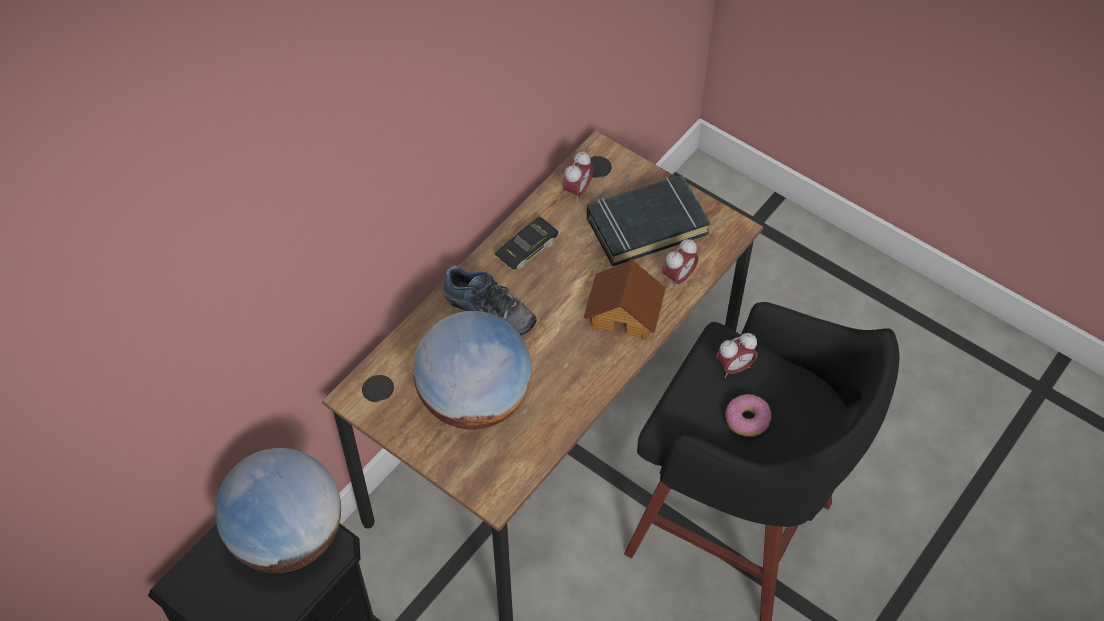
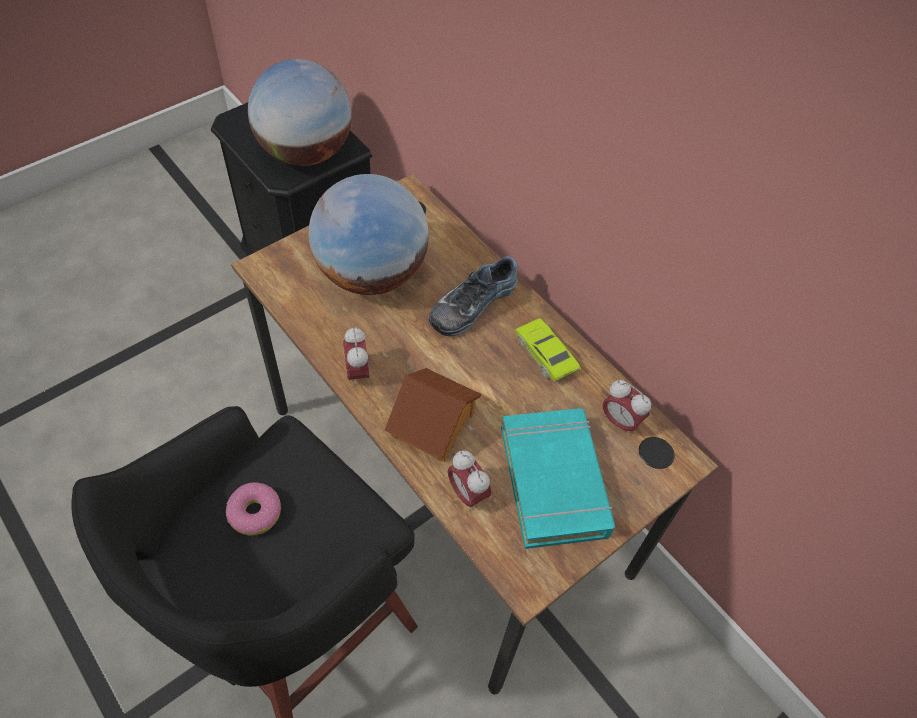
camera: 100 degrees right, 0 degrees up
black toy car [494,217,559,271] -> green toy car [515,318,581,382]
black book [587,175,711,267] -> turquoise book [501,408,615,549]
alarm clock [716,333,758,378] -> alarm clock moved to [343,327,369,387]

